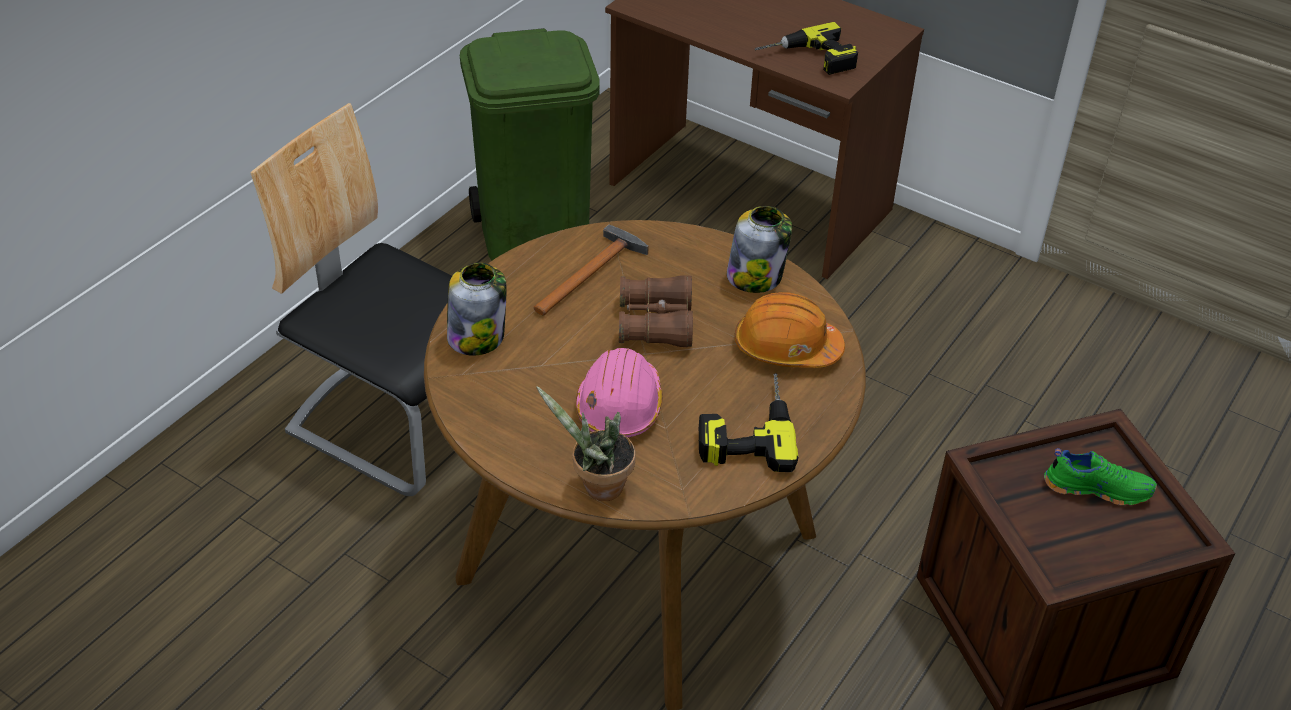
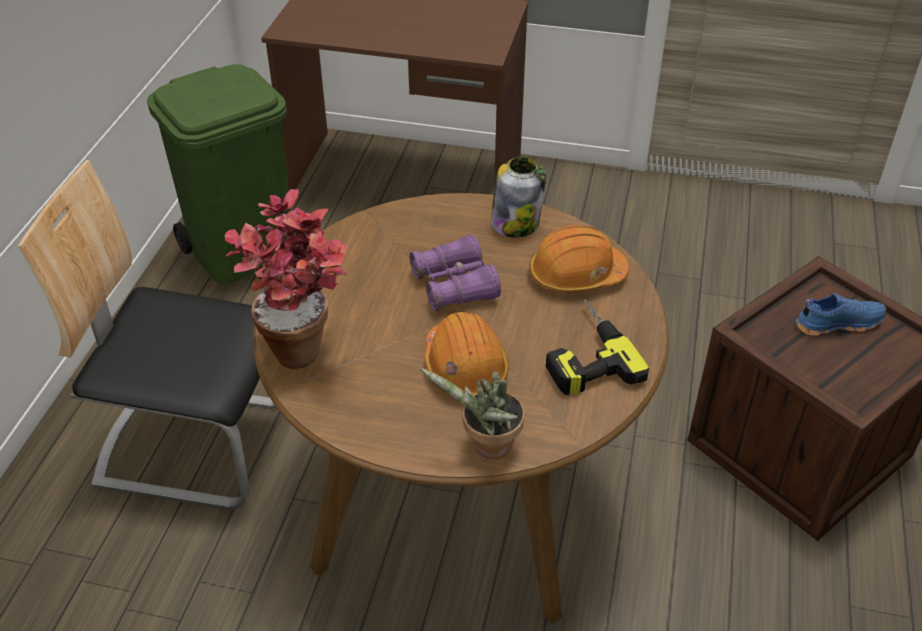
camera: 20 degrees left, 0 degrees up
jar [447,263,507,356] -> potted plant [225,189,347,369]
hammer [534,224,649,315] -> none
pink hard hat [576,348,663,438] -> orange hard hat [424,312,509,396]
brown binoculars [619,275,693,348] -> purple binoculars [410,235,501,311]
power drill [755,22,858,75] -> none
green shoe [1044,448,1157,506] -> blue shoe [796,293,886,336]

